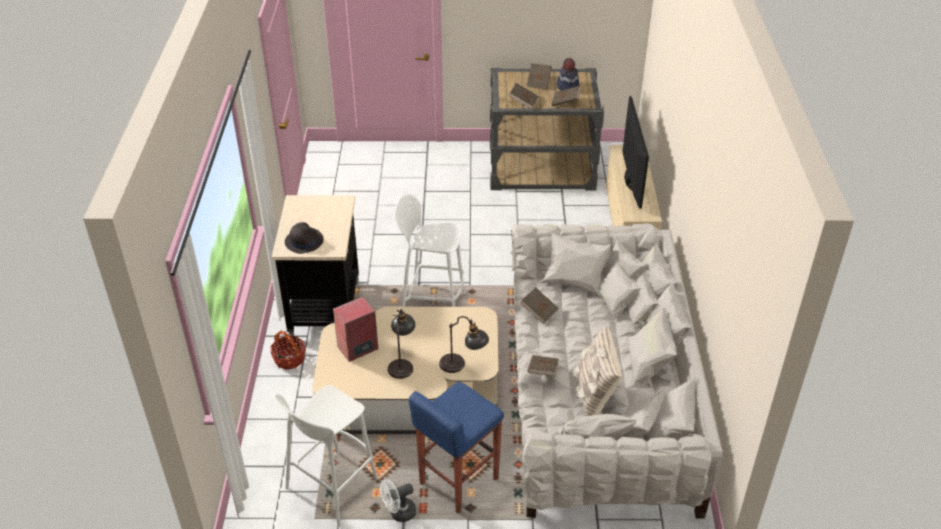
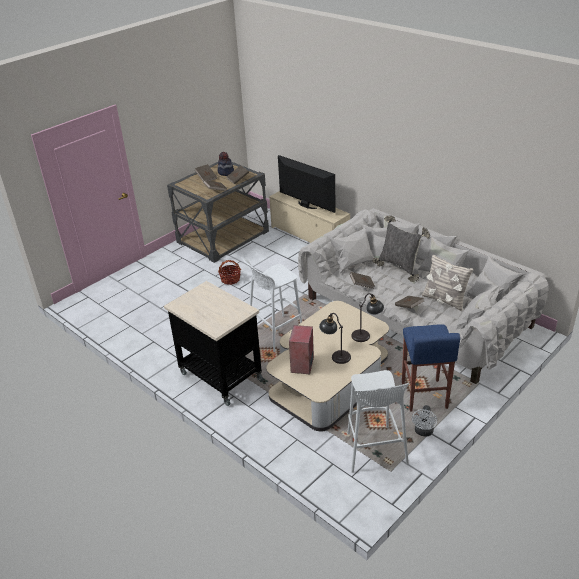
camera: 45 degrees left, 5 degrees down
basket [270,330,305,370] -> basket moved to [218,260,241,285]
black hat [285,222,324,254] -> none
none -> pillow [372,216,430,282]

